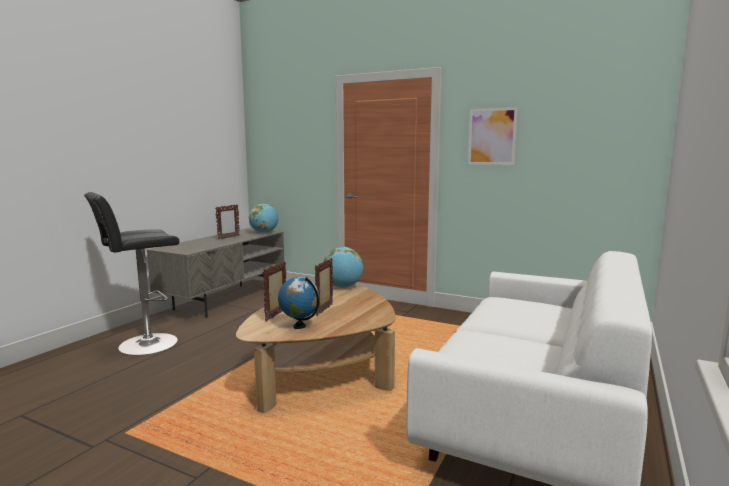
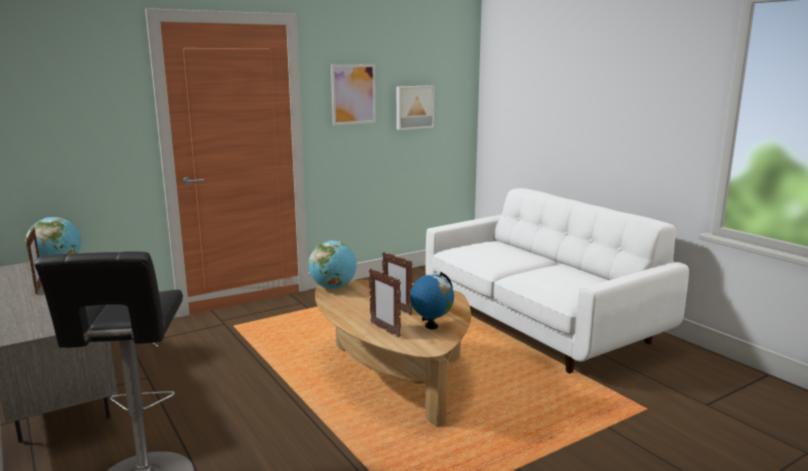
camera: 60 degrees left, 5 degrees up
none -> picture [396,85,434,130]

